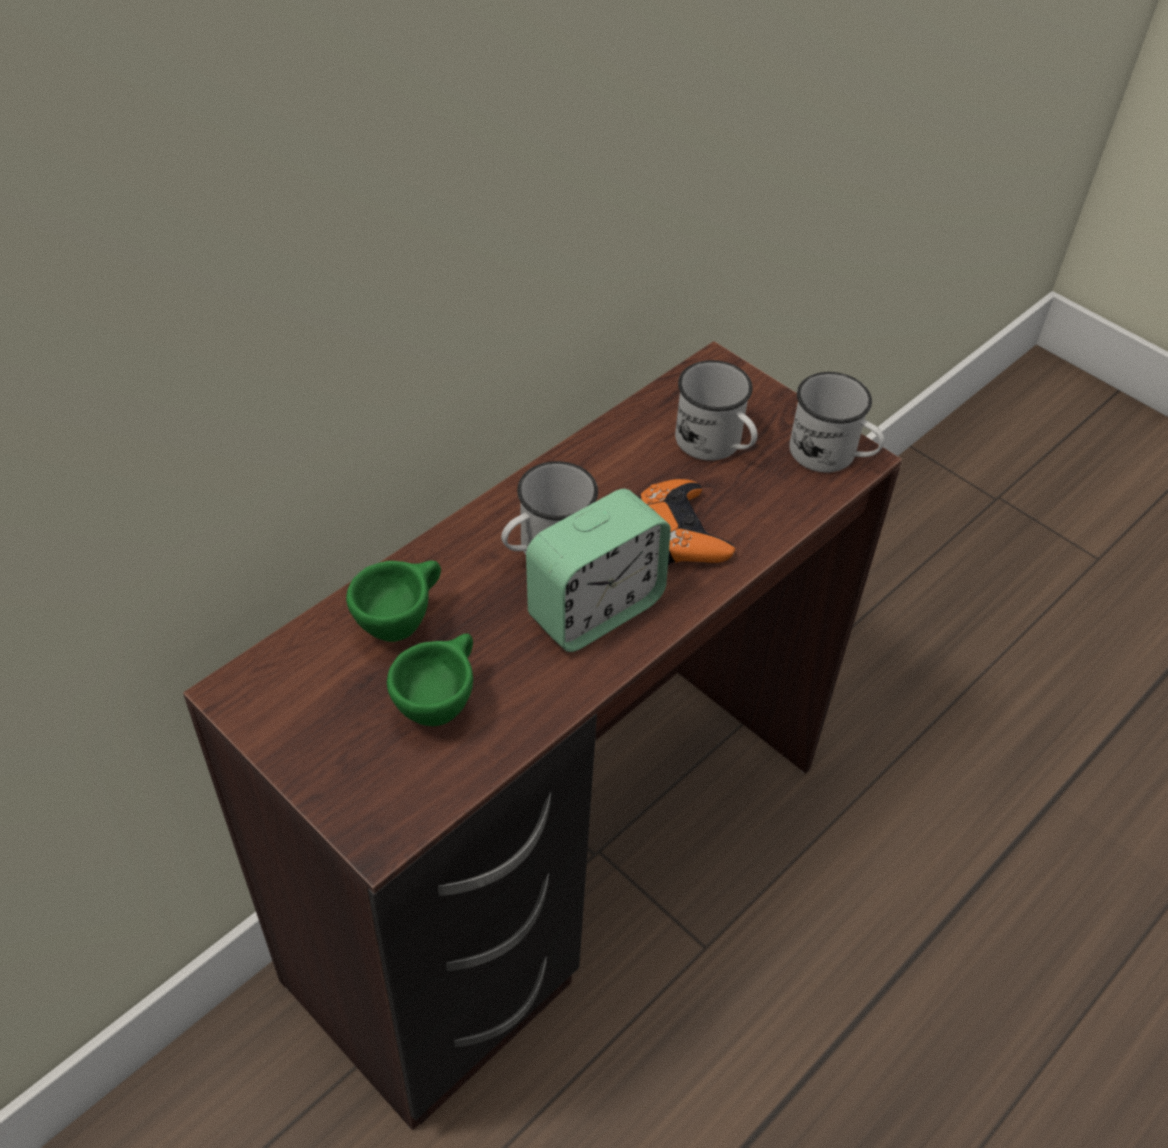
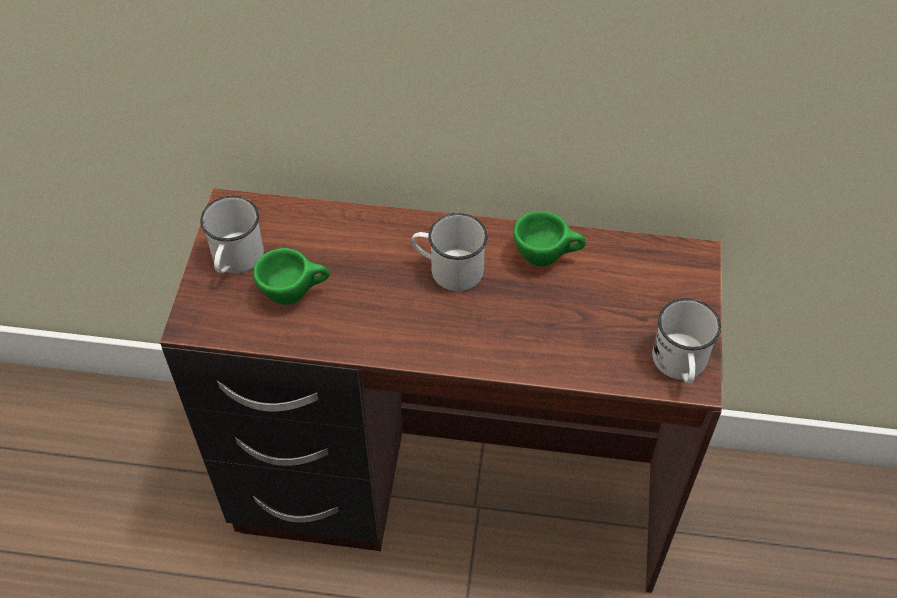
camera: 55 degrees right, 5 degrees up
green cup [346,560,441,642] -> green cup moved to [513,211,586,267]
alarm clock [526,489,671,652] -> none
orange game controller [639,479,735,564] -> none
white mug [675,360,758,461] -> white mug moved to [200,196,264,273]

